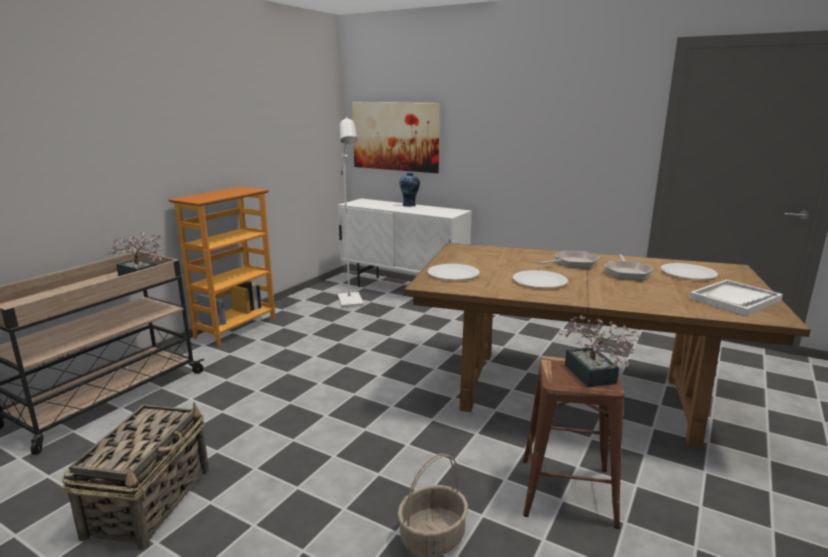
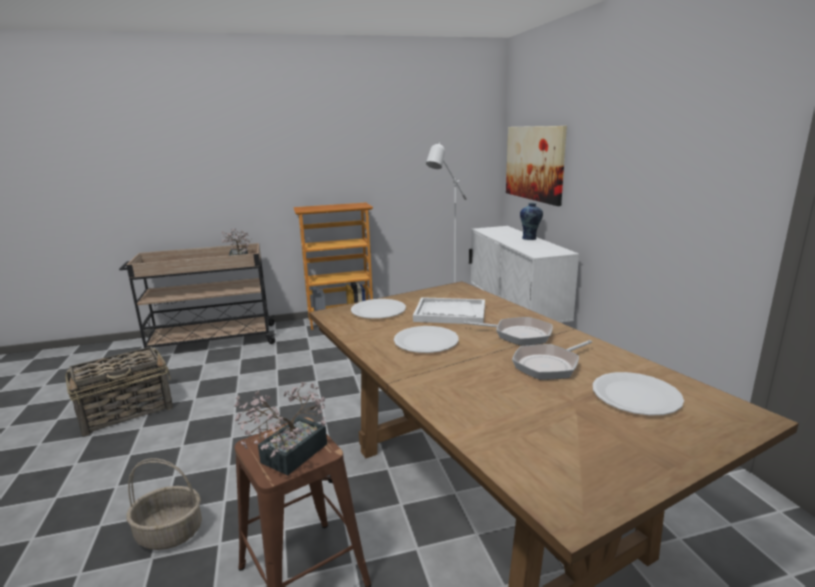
camera: 45 degrees right, 0 degrees up
white tray [689,280,783,316] -> white tray moved to [413,297,485,324]

